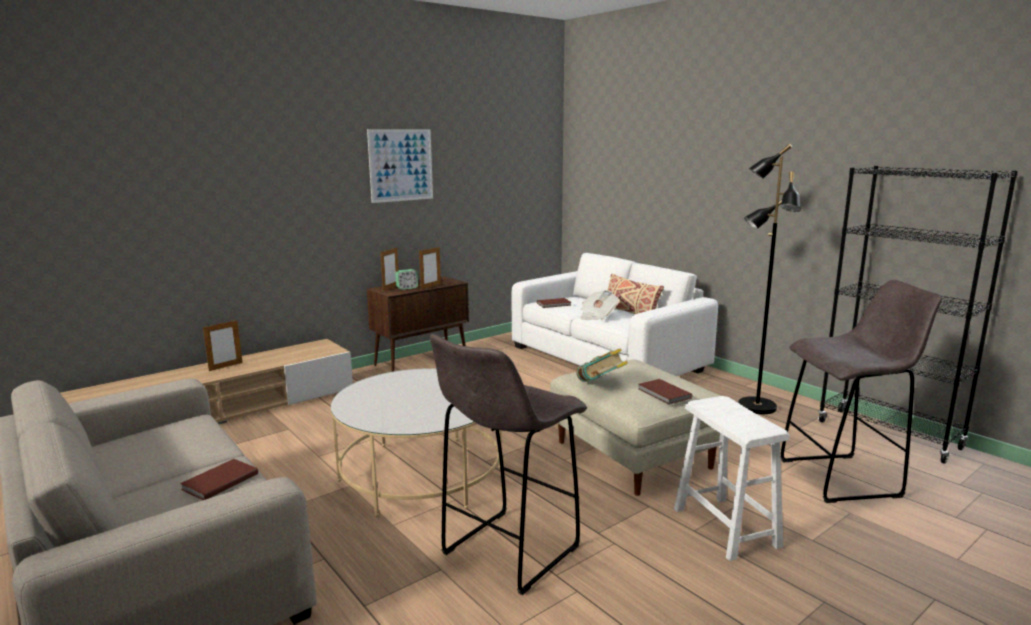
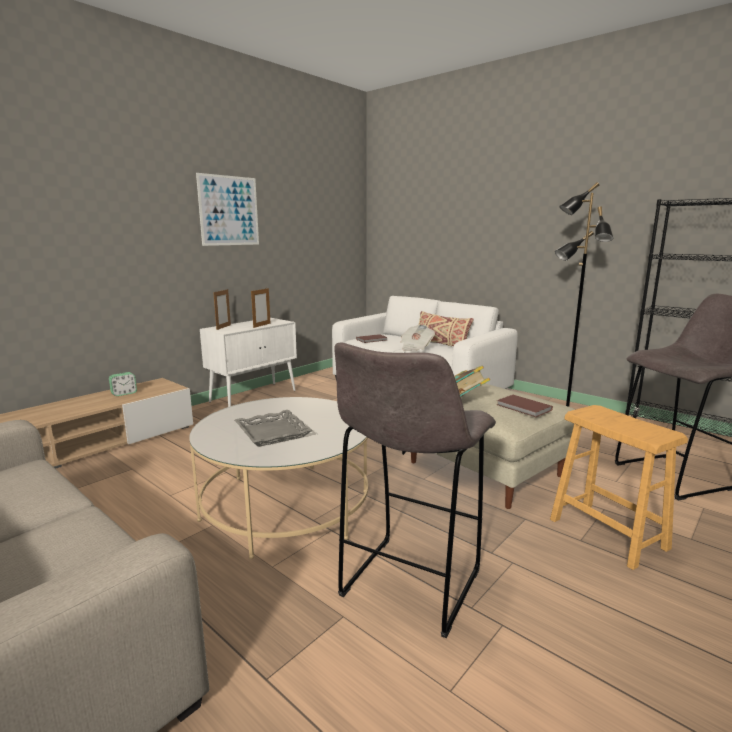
camera: 10 degrees left, 0 degrees up
brown book [180,459,258,500] -> none
picture frame [203,320,243,371] -> none
brown cabinet [367,276,469,372] -> white cabinet [200,318,297,407]
alarm clock [395,269,418,290] -> alarm clock moved to [109,372,137,396]
white stool [674,396,790,561] -> brown stool [550,405,688,570]
none -> grey tray [235,410,312,447]

